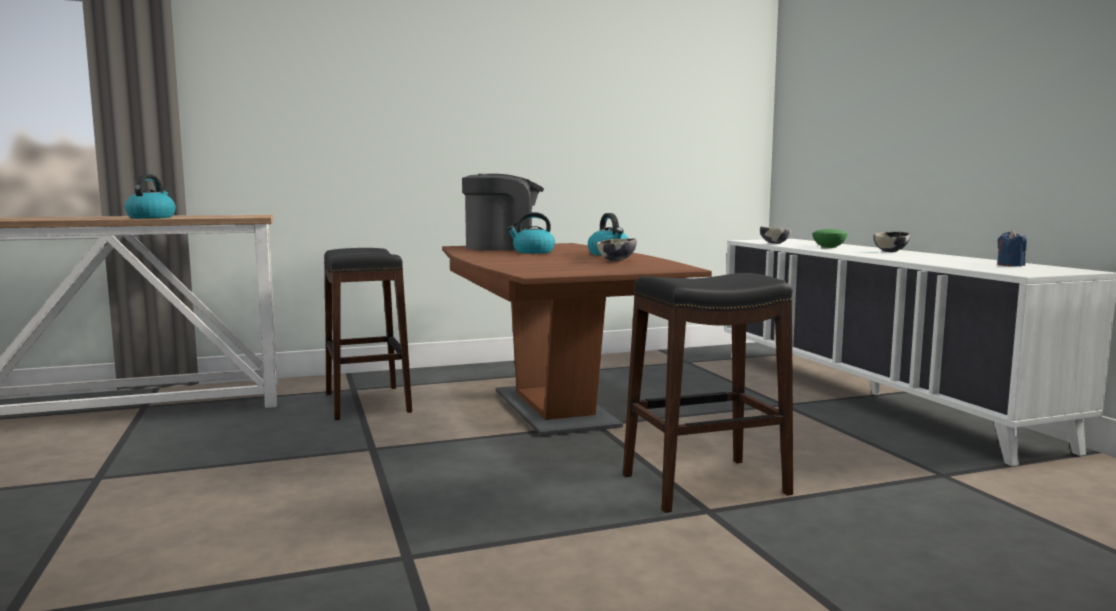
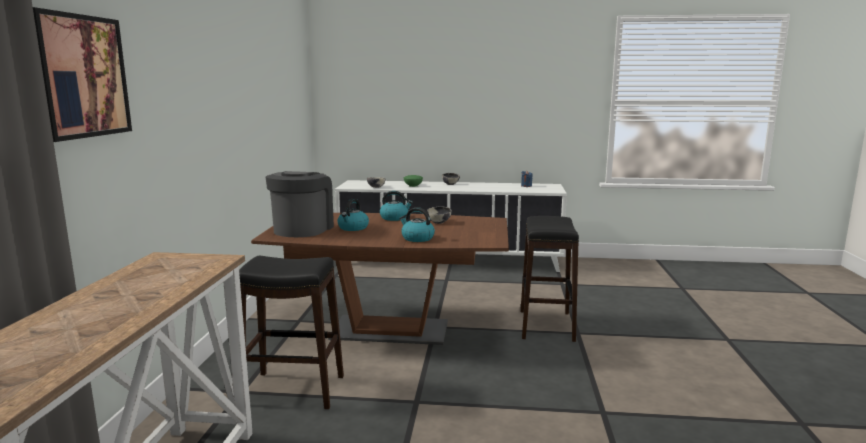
camera: 65 degrees left, 5 degrees up
kettle [125,174,176,218] -> kettle moved to [399,207,435,242]
none -> picture [33,7,132,142]

